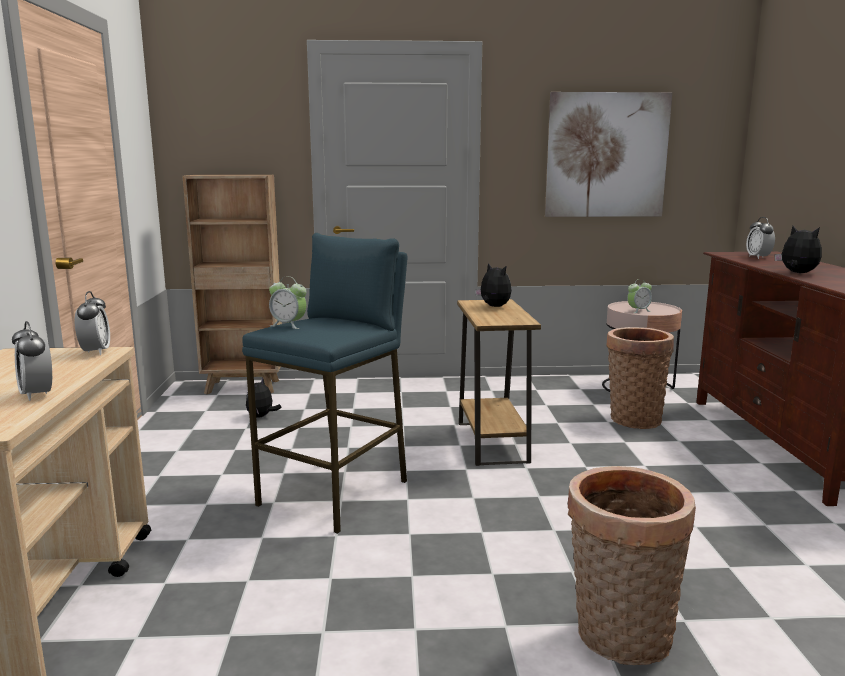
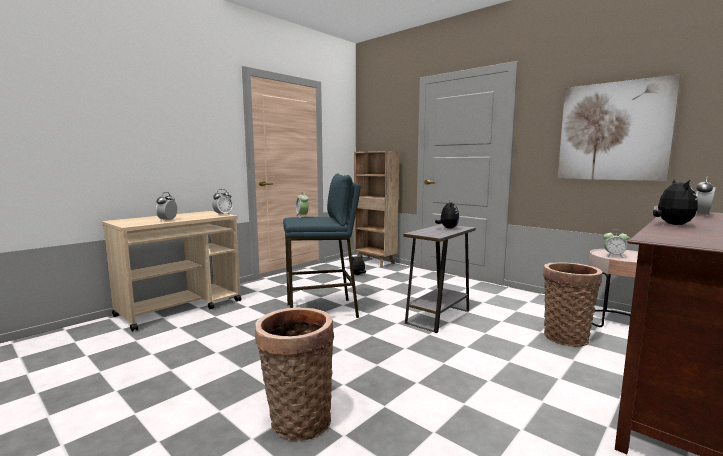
camera: 45 degrees right, 5 degrees down
brown side table [457,299,541,466] -> grey side table [403,224,476,333]

